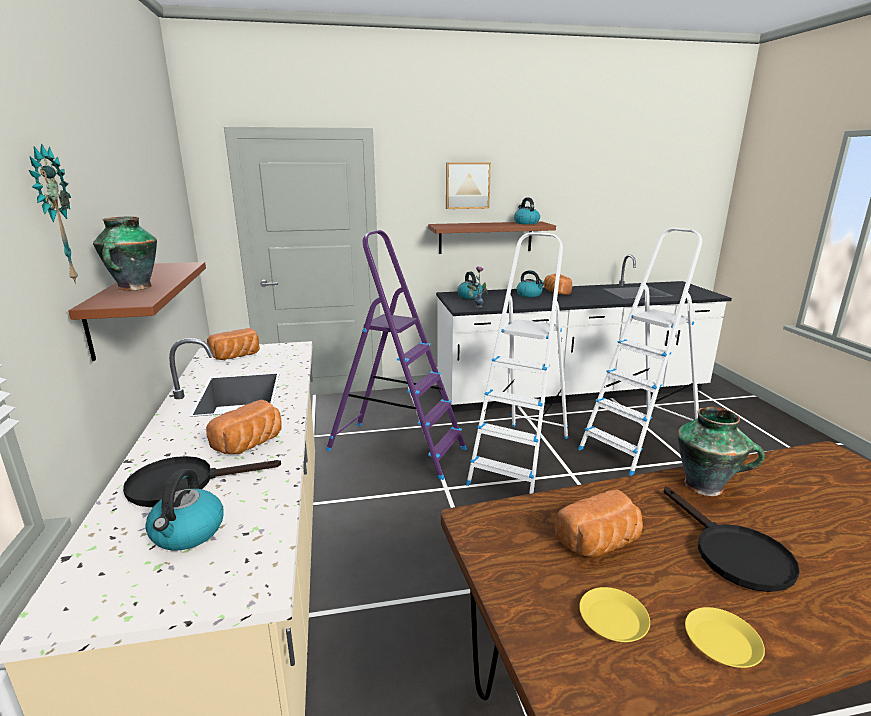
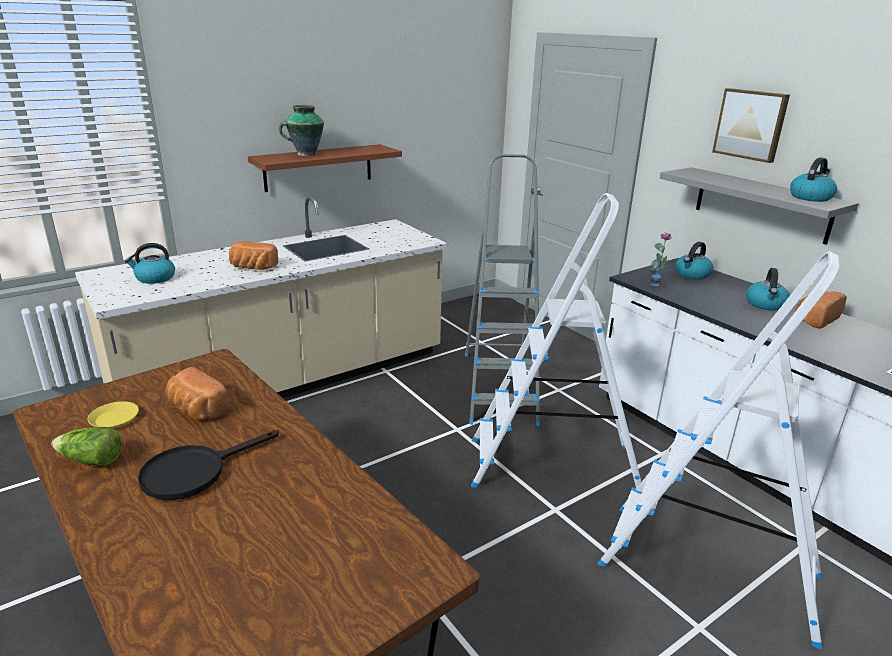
camera: 65 degrees right, 5 degrees up
wall clock [29,143,78,284] -> none
black frying pan [123,456,281,507] -> none
bread [207,328,260,360] -> none
purple step ladder [326,230,467,480] -> grey step ladder [465,154,540,426]
brown shelf [428,221,556,254] -> grey shelf [660,167,859,245]
vase [678,407,765,496] -> none
yellow plate [685,607,765,668] -> lettuce [51,427,122,467]

